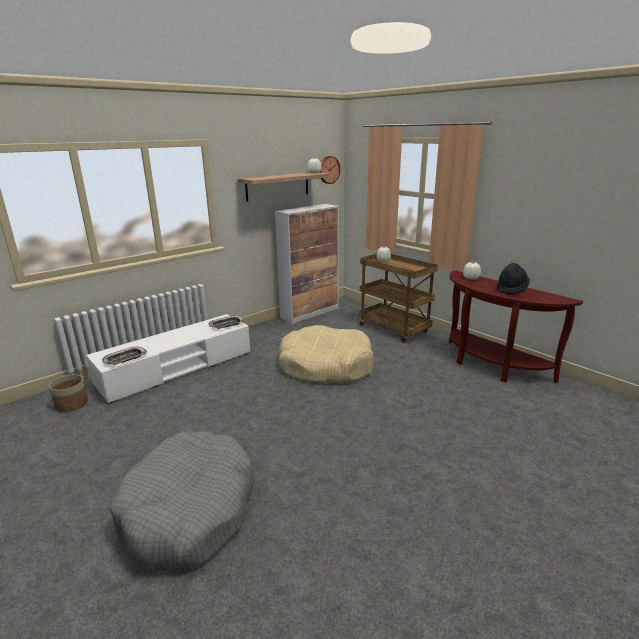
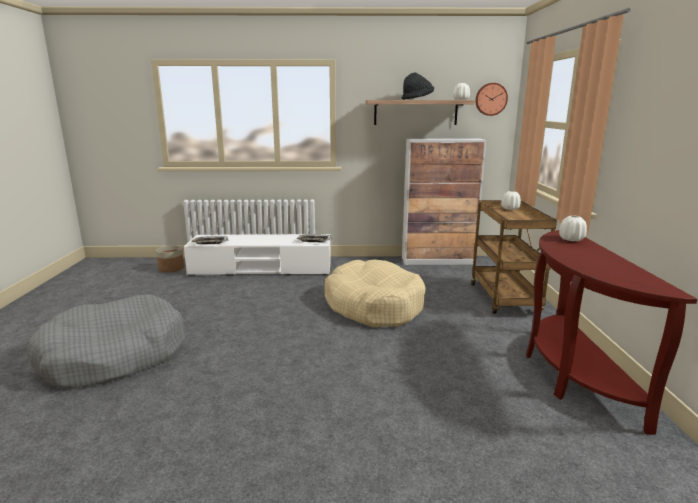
camera: 40 degrees right, 5 degrees down
black hat [497,263,530,294] -> black hat moved to [402,72,434,100]

